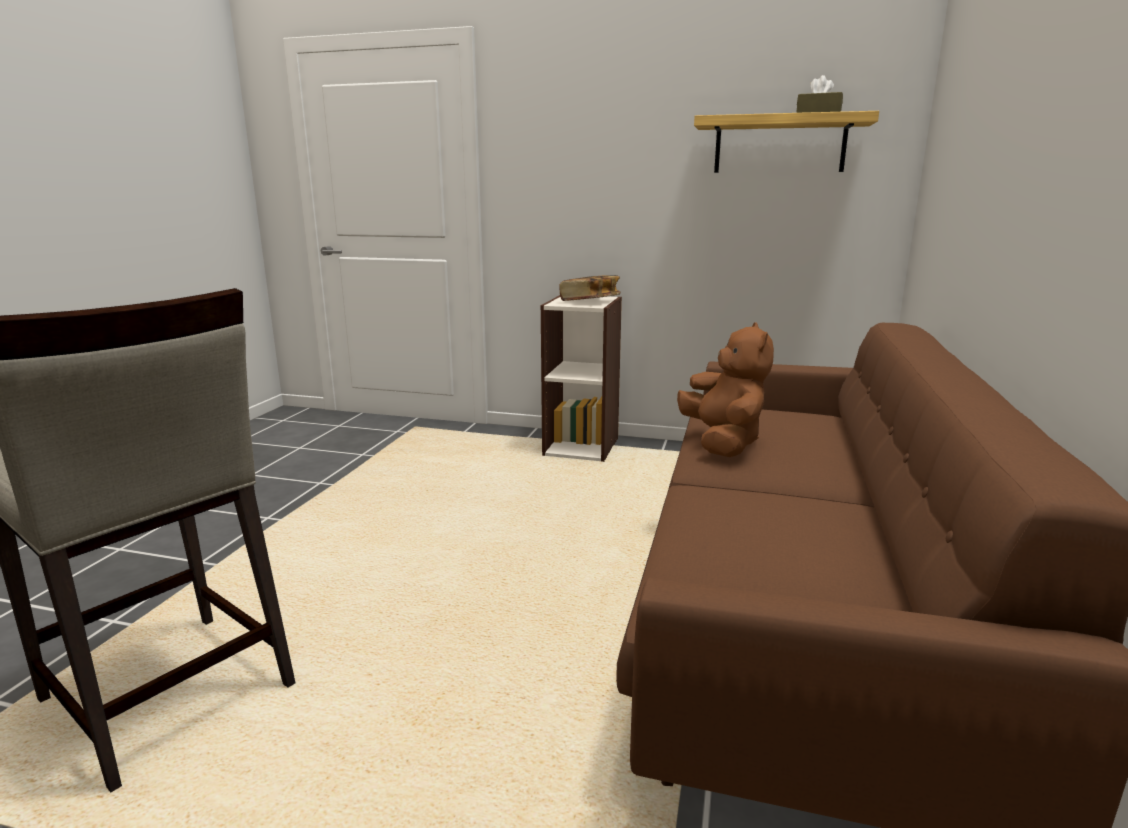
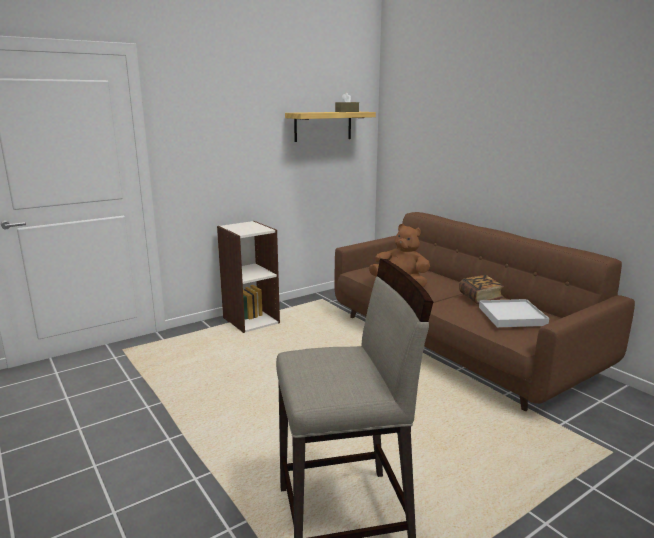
camera: 50 degrees left, 0 degrees up
book [559,275,621,301] -> book moved to [459,275,504,304]
none -> white tray [479,299,549,327]

